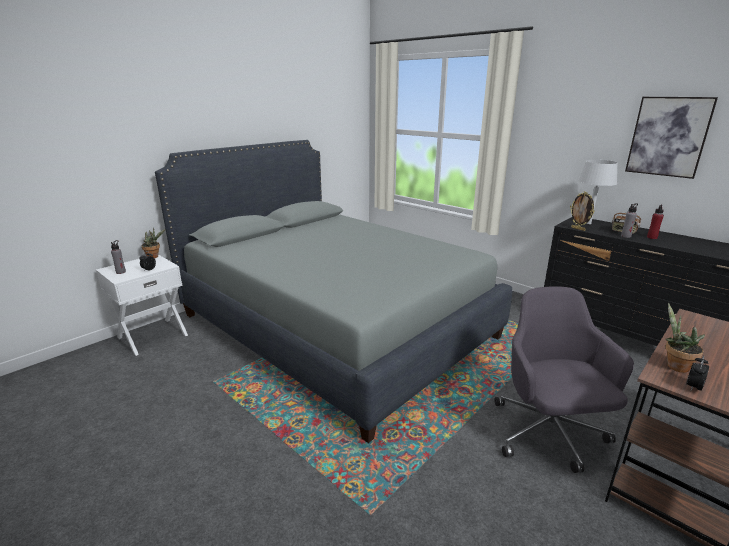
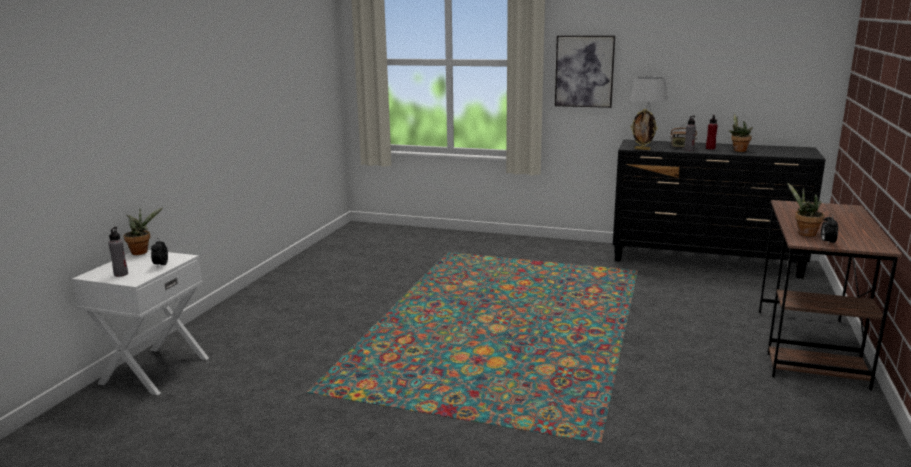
camera: 25 degrees left, 5 degrees down
grey bed [155,140,512,443] -> none
grey office chair [494,286,634,473] -> none
picture [625,97,718,179] -> picture moved to [555,35,615,108]
none -> potted plant [729,114,752,152]

